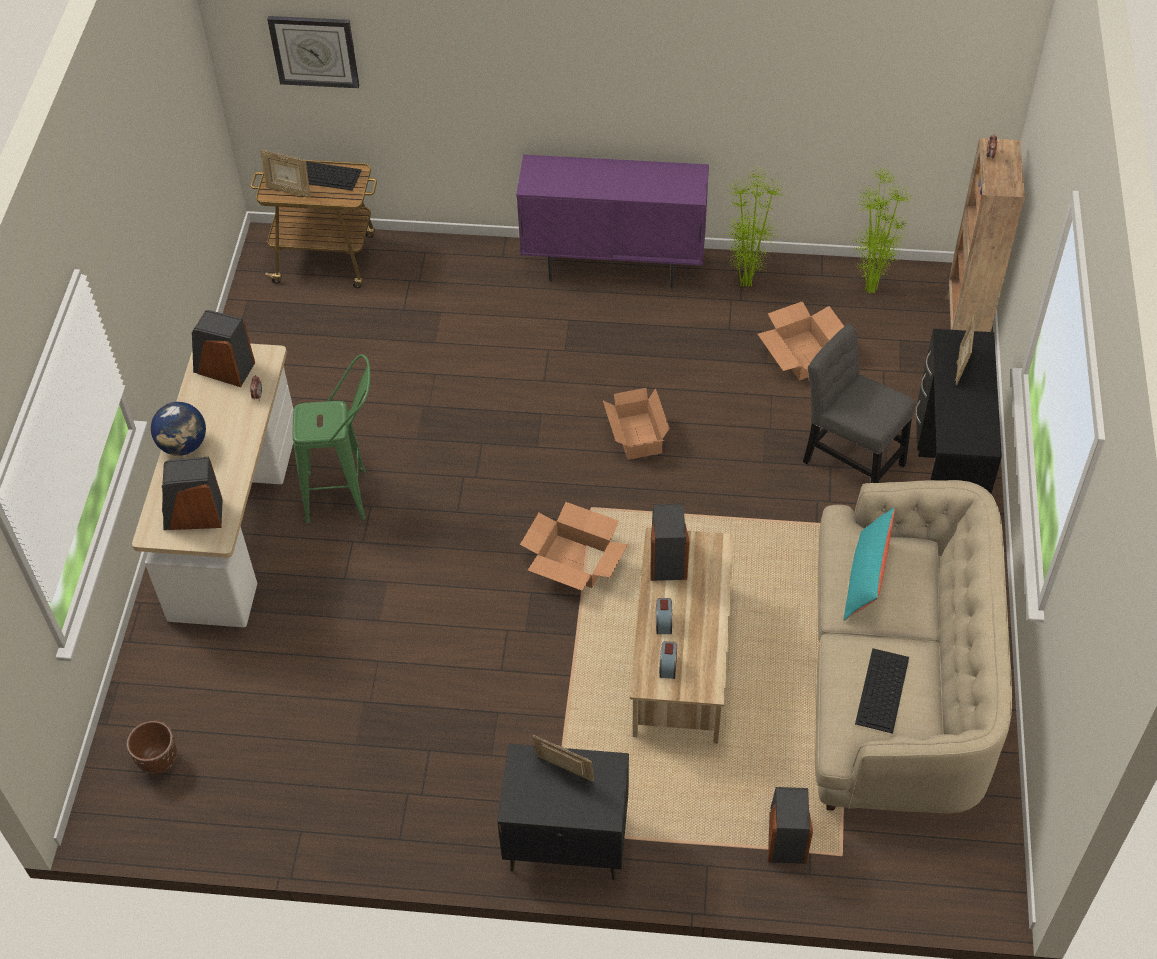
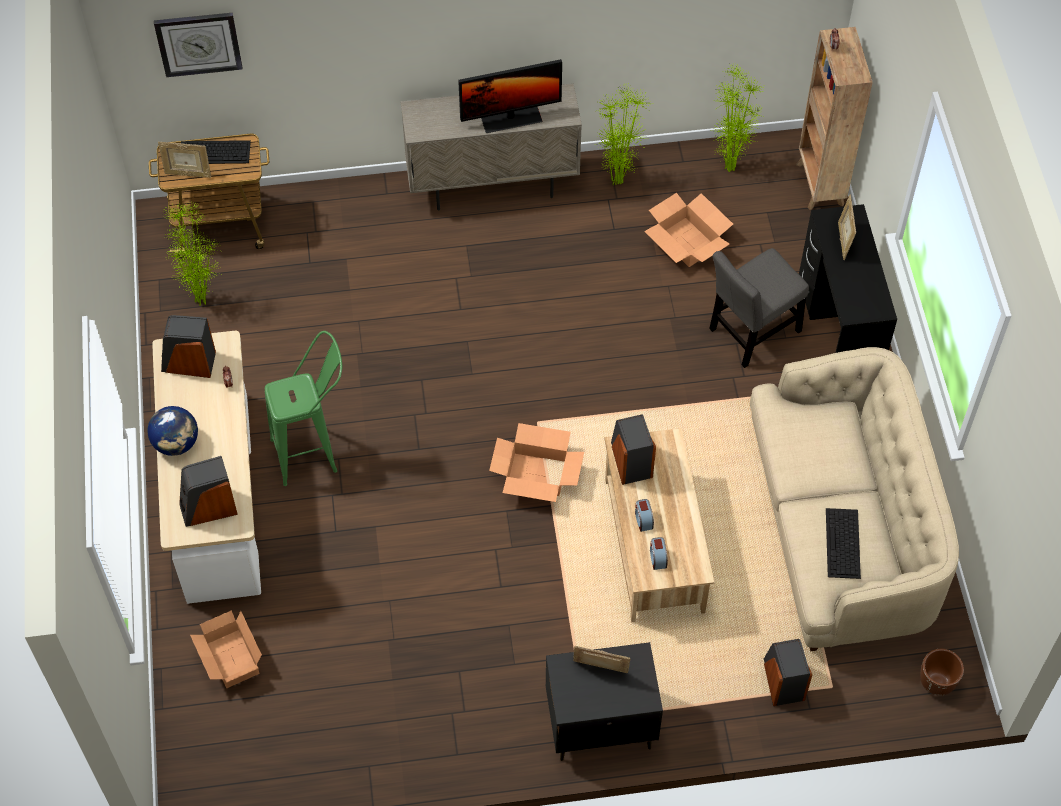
camera: 15 degrees left, 5 degrees up
brown planter [127,720,177,774] -> brown planter moved to [920,649,964,696]
purple cabinet [516,154,709,289] -> beige cabinet [401,83,582,211]
cardboard box [603,388,670,460] -> cardboard box moved to [190,610,262,688]
grey chair [803,324,915,483] -> grey chair turned 60 degrees counterclockwise [709,248,809,368]
turquoise pillow [844,508,895,621] -> none
none -> potted plant [163,203,223,306]
none -> monitor [458,59,562,133]

